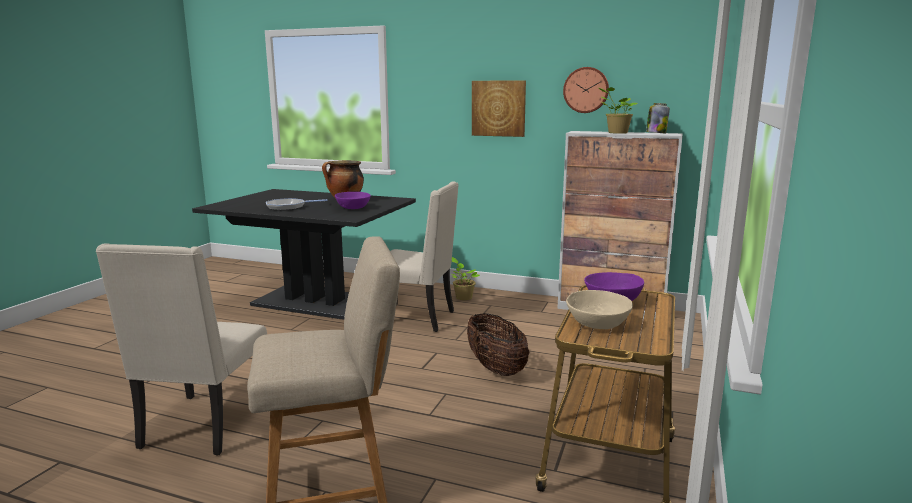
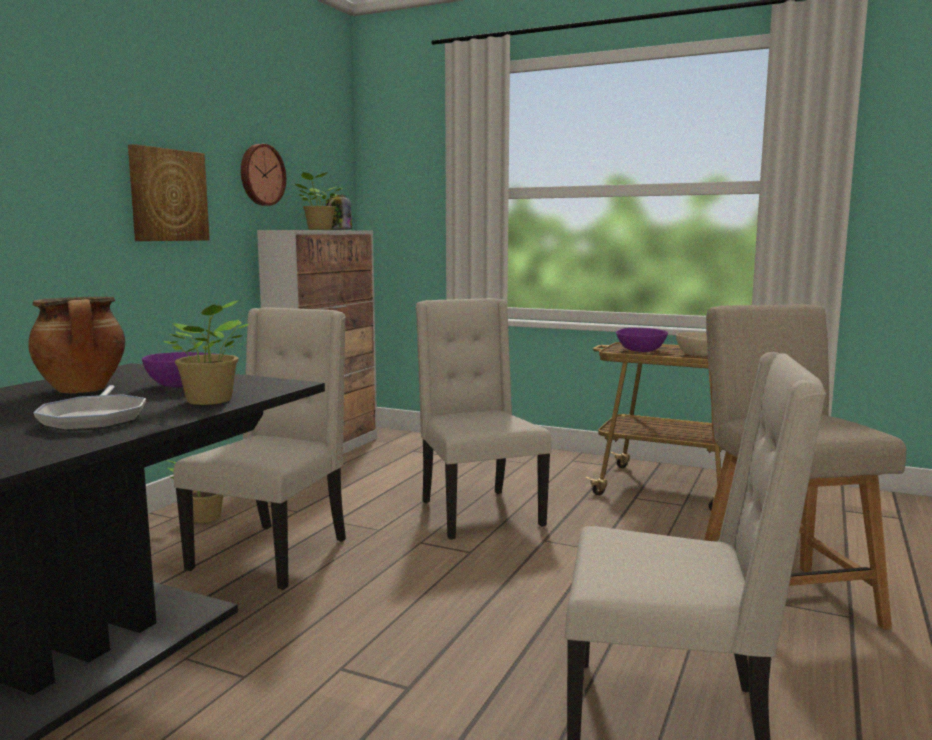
camera: 85 degrees left, 5 degrees down
basket [467,313,529,376] -> beige chair [416,298,551,540]
none -> potted plant [163,300,249,405]

